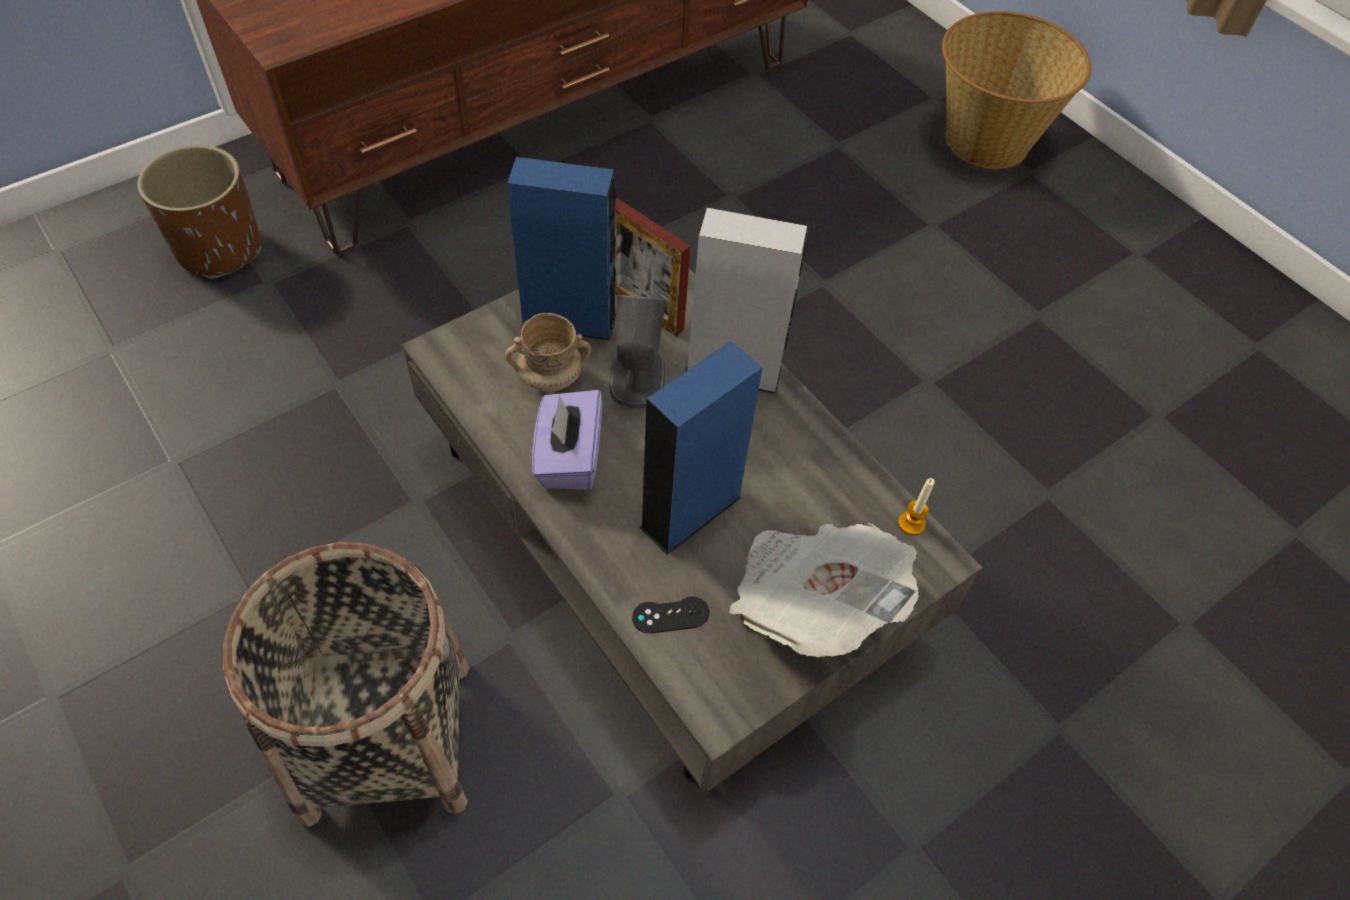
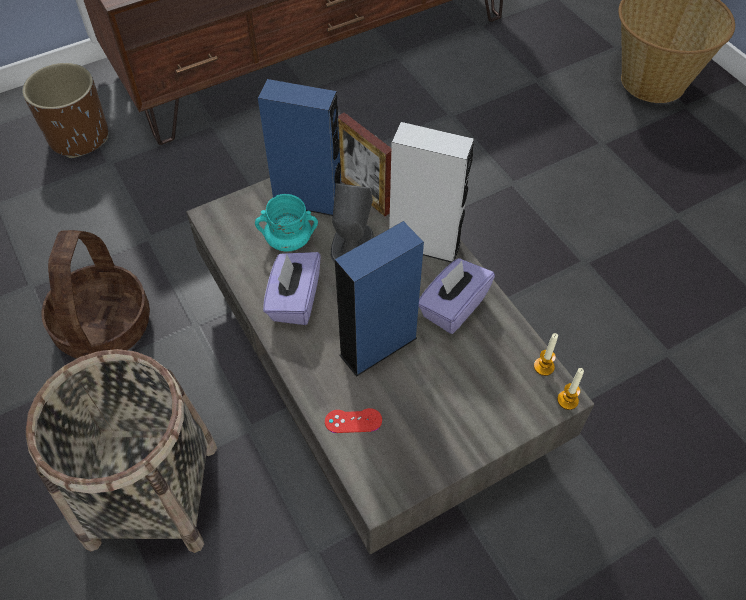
camera: 10 degrees right, 0 degrees up
beige mug [505,313,592,392] -> turquoise mug [255,194,318,251]
black game controller [632,596,710,634] -> red game controller [325,408,382,433]
newspaper [729,523,919,657] -> none
none -> basket [41,230,150,359]
none -> purple tissue box [419,258,495,334]
none -> candle [557,368,584,410]

